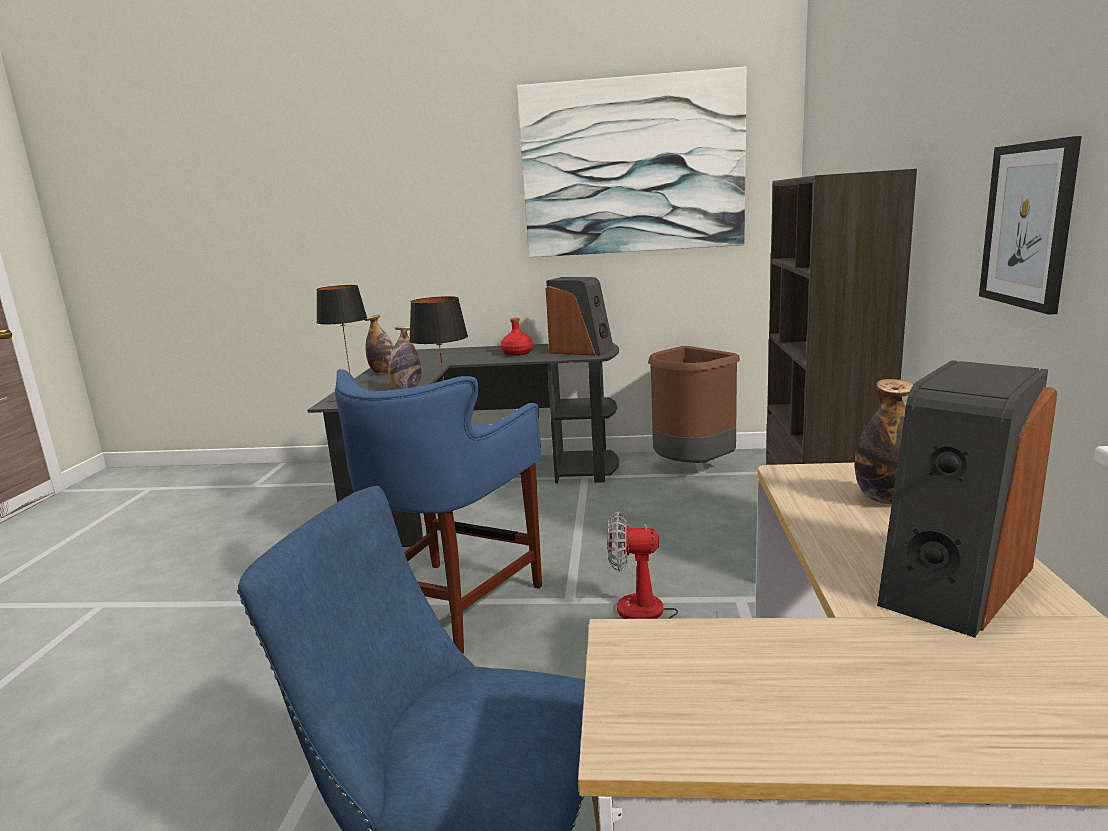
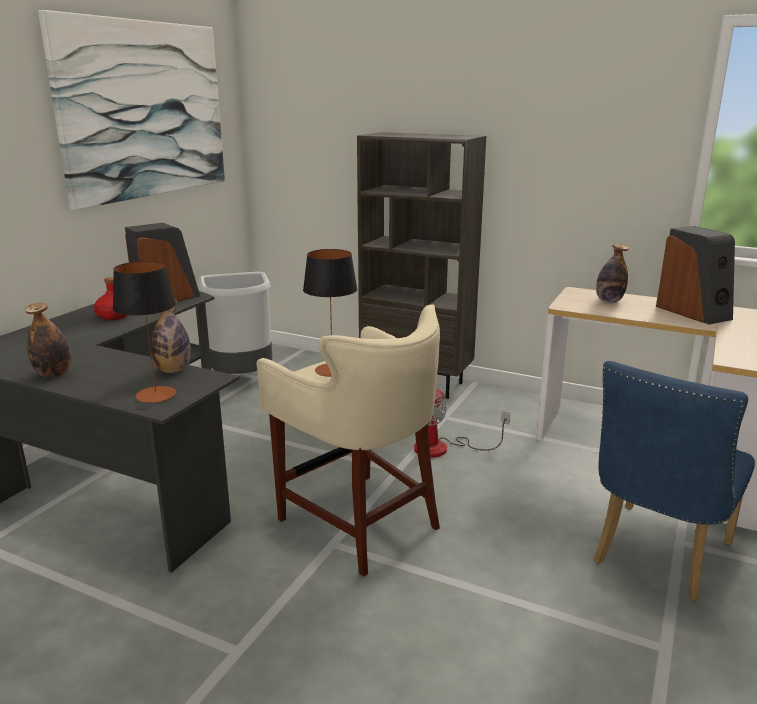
camera: 70 degrees left, 5 degrees up
blue stool [335,369,542,654] -> beige stool [256,304,440,577]
brown trash can [648,346,740,463] -> grey trash can [198,272,272,374]
picture [979,136,1082,315] -> none

